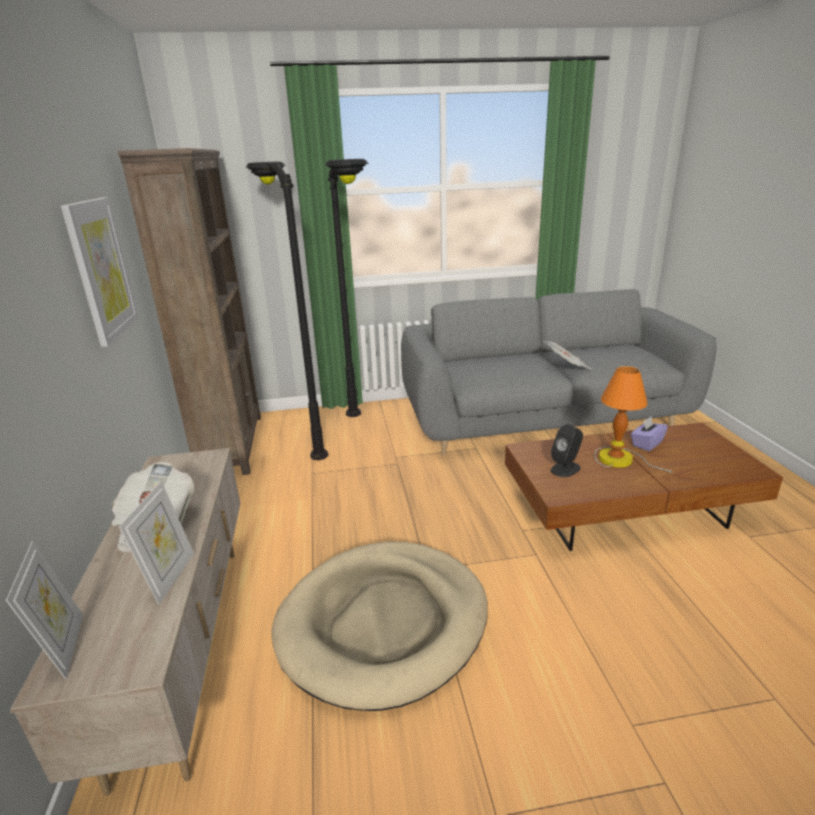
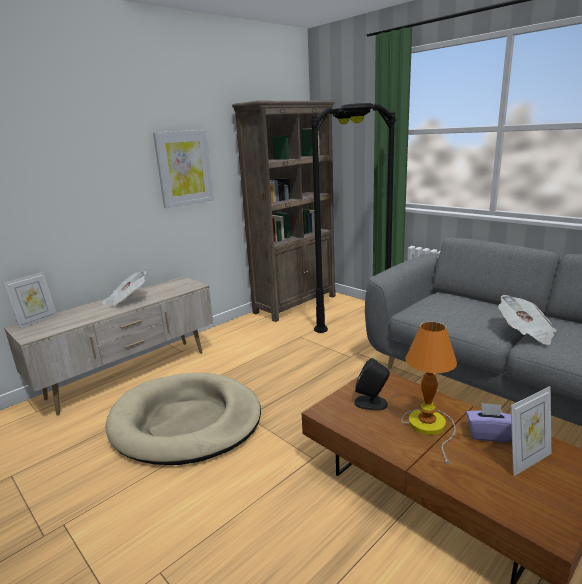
camera: 55 degrees right, 5 degrees down
picture frame [119,481,194,605] -> picture frame moved to [511,386,551,476]

